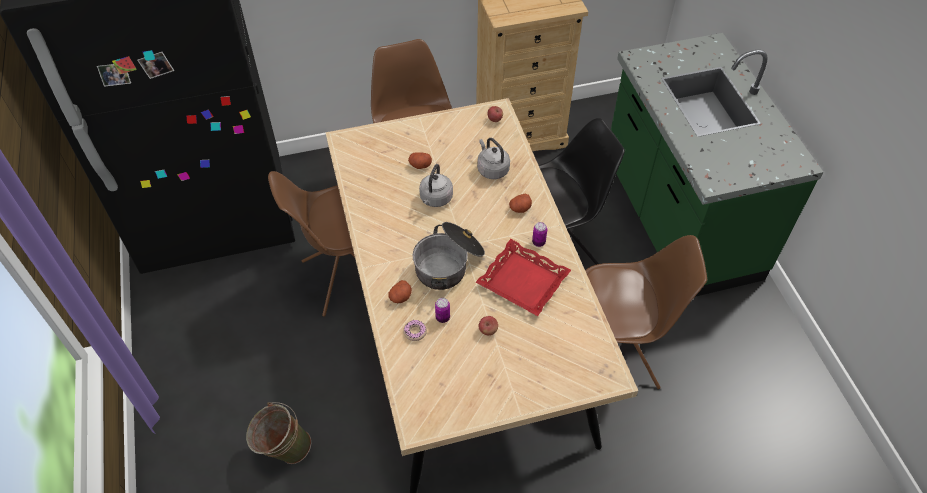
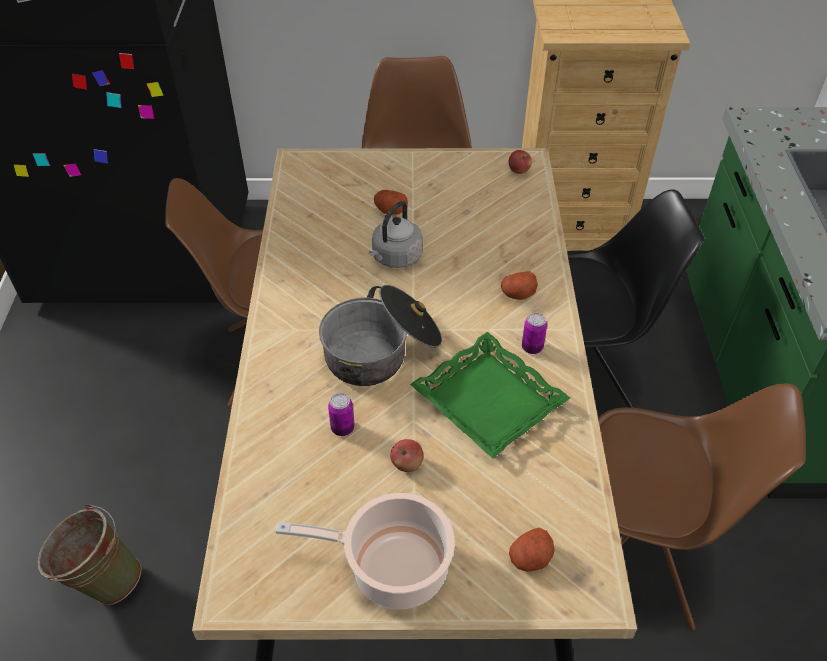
camera: 15 degrees right, 5 degrees down
potato [388,280,412,303] -> potato moved to [509,528,555,571]
donut [403,320,427,341] -> none
red tray [476,239,571,316] -> green tray [410,332,570,459]
grey kettle [477,138,510,179] -> none
none -> cooking pot [275,493,455,609]

